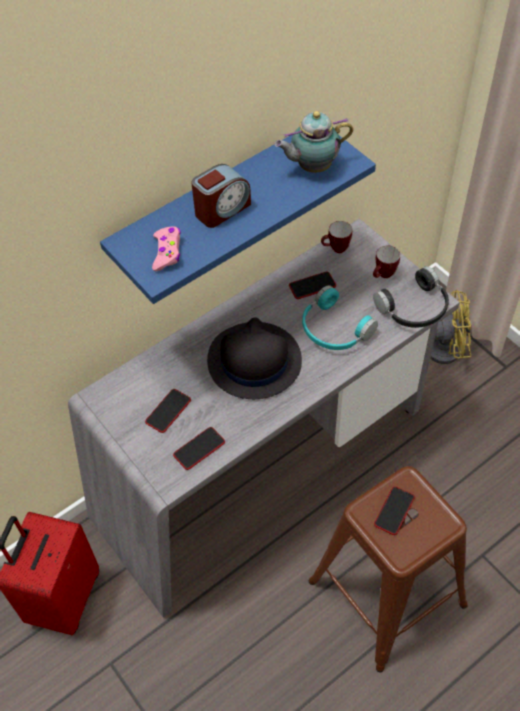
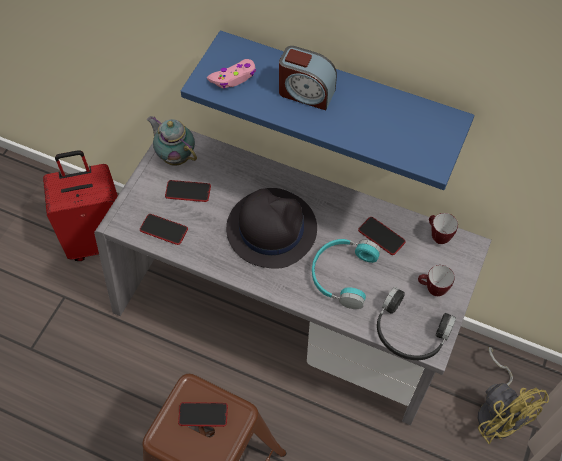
camera: 60 degrees right, 5 degrees up
teapot [274,111,353,173] -> teapot moved to [147,116,197,166]

